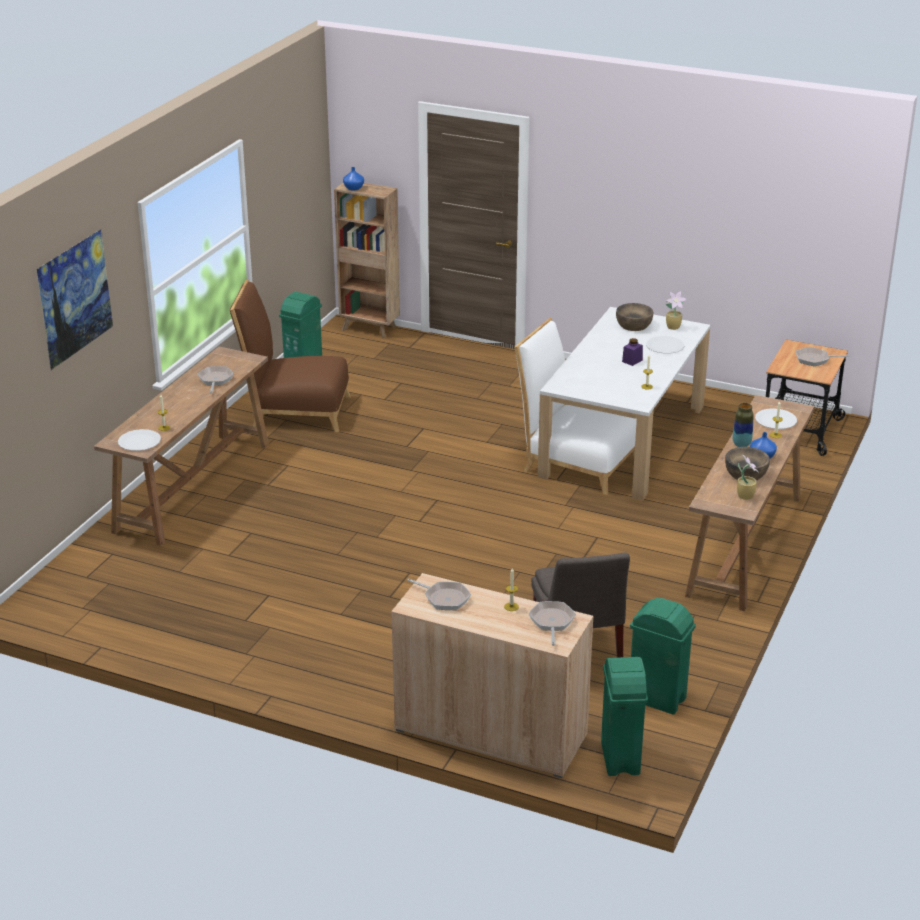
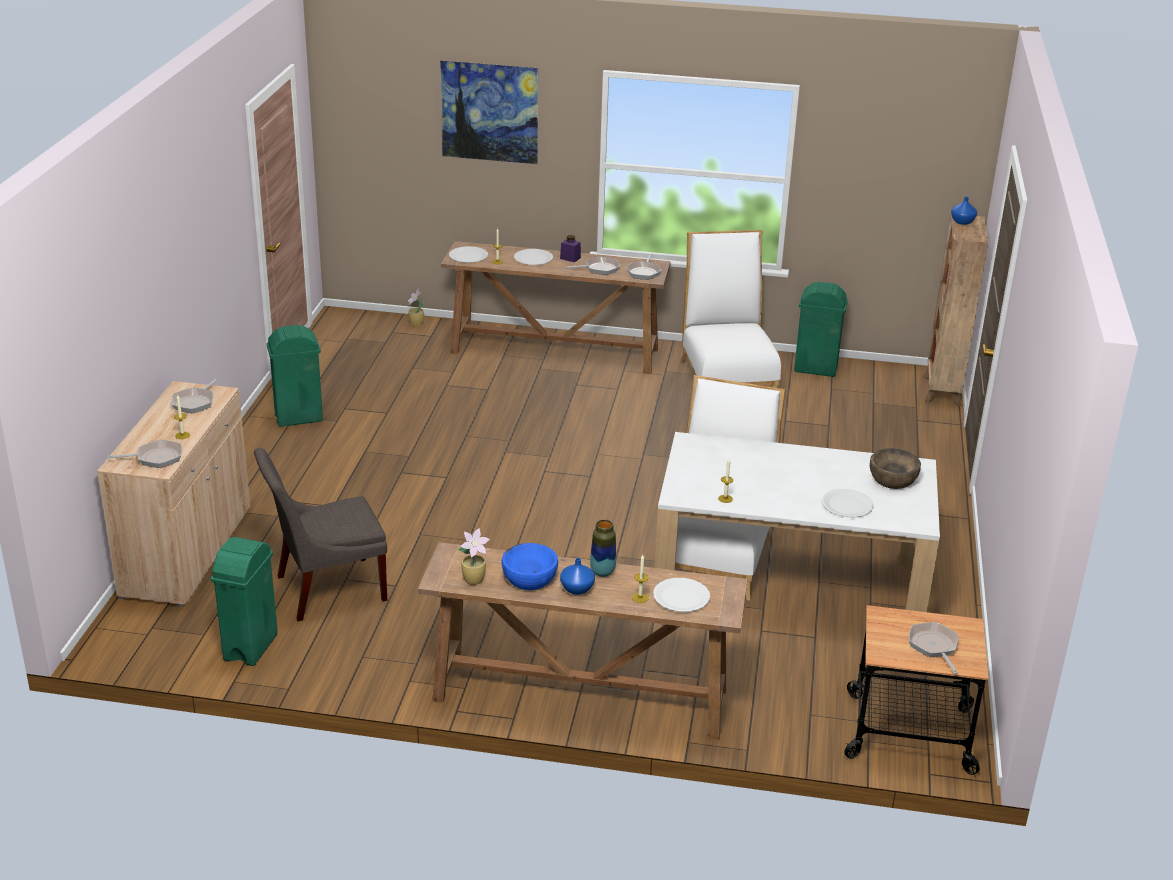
camera: 75 degrees right, 0 degrees up
brown chair [230,279,351,432] -> white chair [680,230,781,388]
green trash can [601,657,648,776] -> green trash can moved to [266,325,323,427]
purple jar [622,338,643,366] -> purple jar moved to [560,235,581,263]
potted plant [666,291,687,330] -> potted plant moved to [407,289,424,327]
brown bowl [725,447,770,480] -> blue bowl [502,543,558,590]
none -> white plate [514,249,553,265]
none -> frying pan [626,254,662,280]

